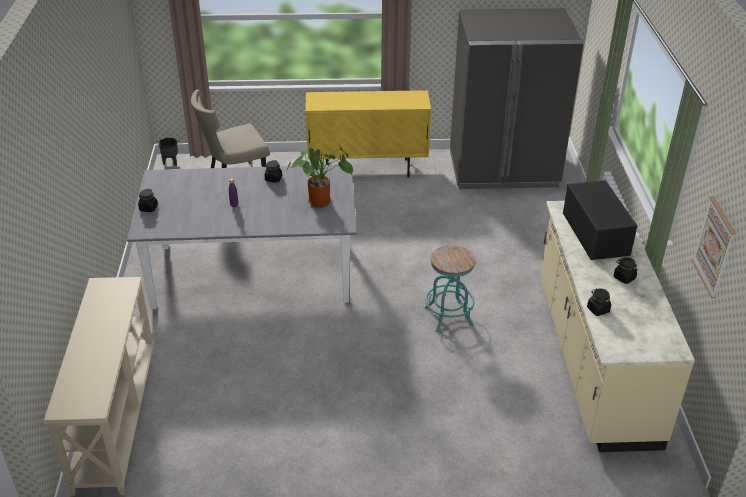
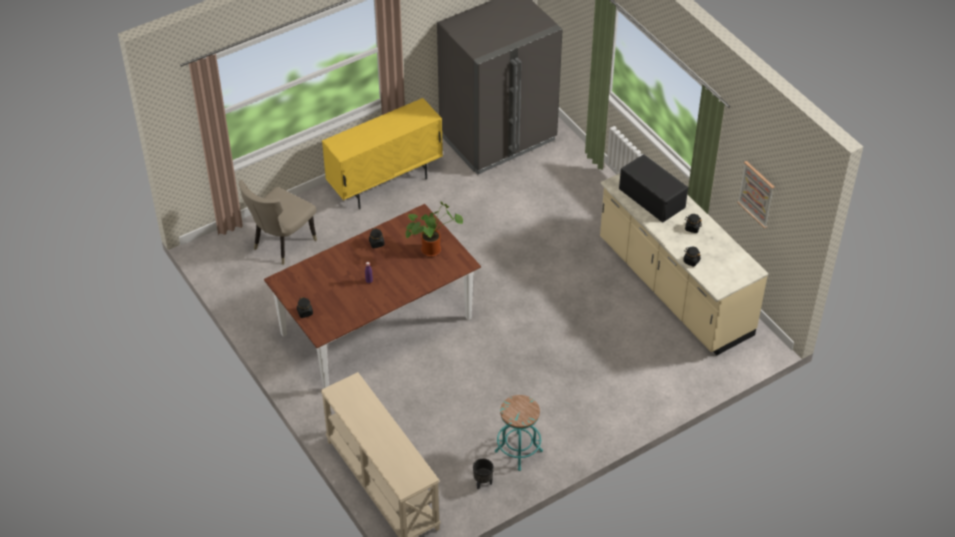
camera: 30 degrees left, 10 degrees up
grey dining table [127,165,357,309] -> brown dining table [264,204,481,389]
black planter [159,137,178,166] -> black planter moved to [473,459,493,489]
turquoise stool [425,245,475,332] -> turquoise stool moved to [495,395,543,471]

